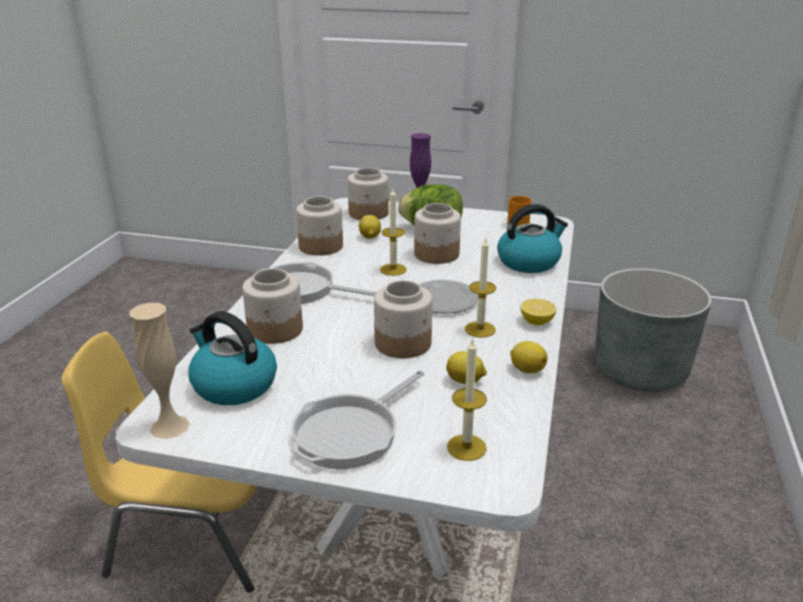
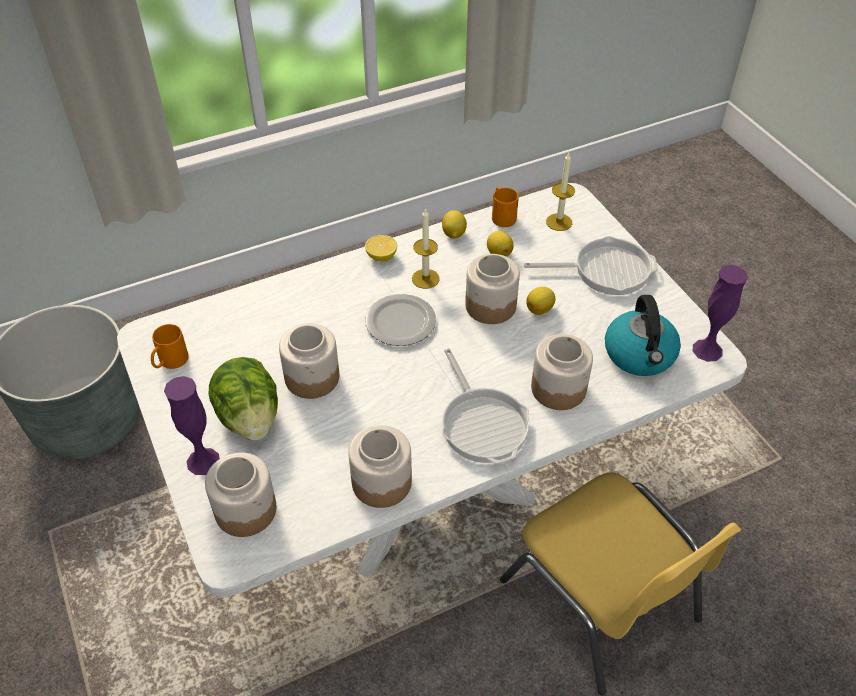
camera: 130 degrees left, 20 degrees up
beige vase [130,303,190,439] -> purple vase [693,265,748,362]
lemon [359,215,381,239] -> lemon moved to [526,287,555,315]
candle [380,189,407,276] -> none
kettle [497,204,568,273] -> none
none -> orange mug [492,187,519,227]

